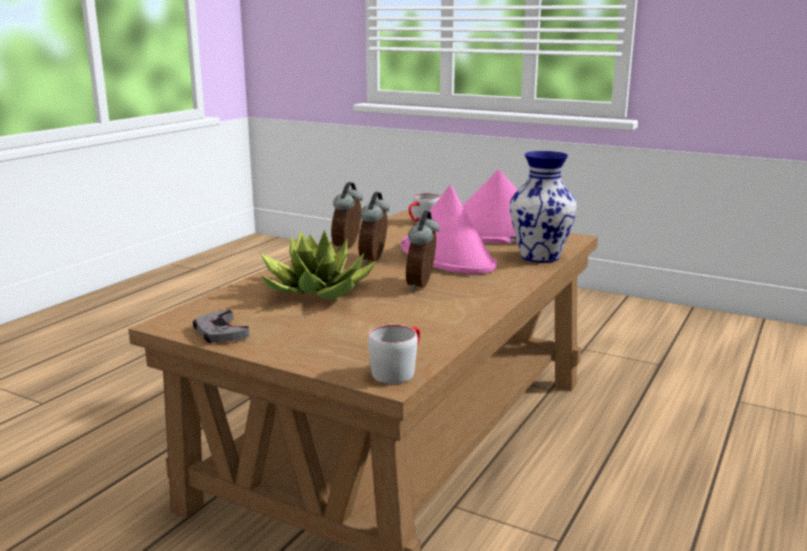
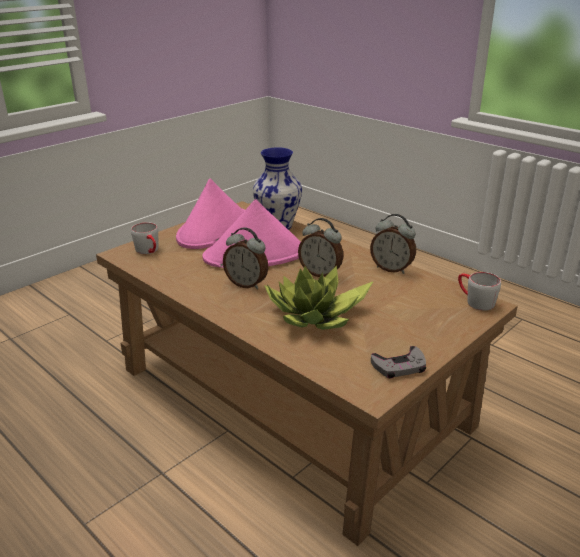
camera: 75 degrees left, 10 degrees up
alarm clock [331,182,363,250] -> alarm clock moved to [370,214,416,274]

